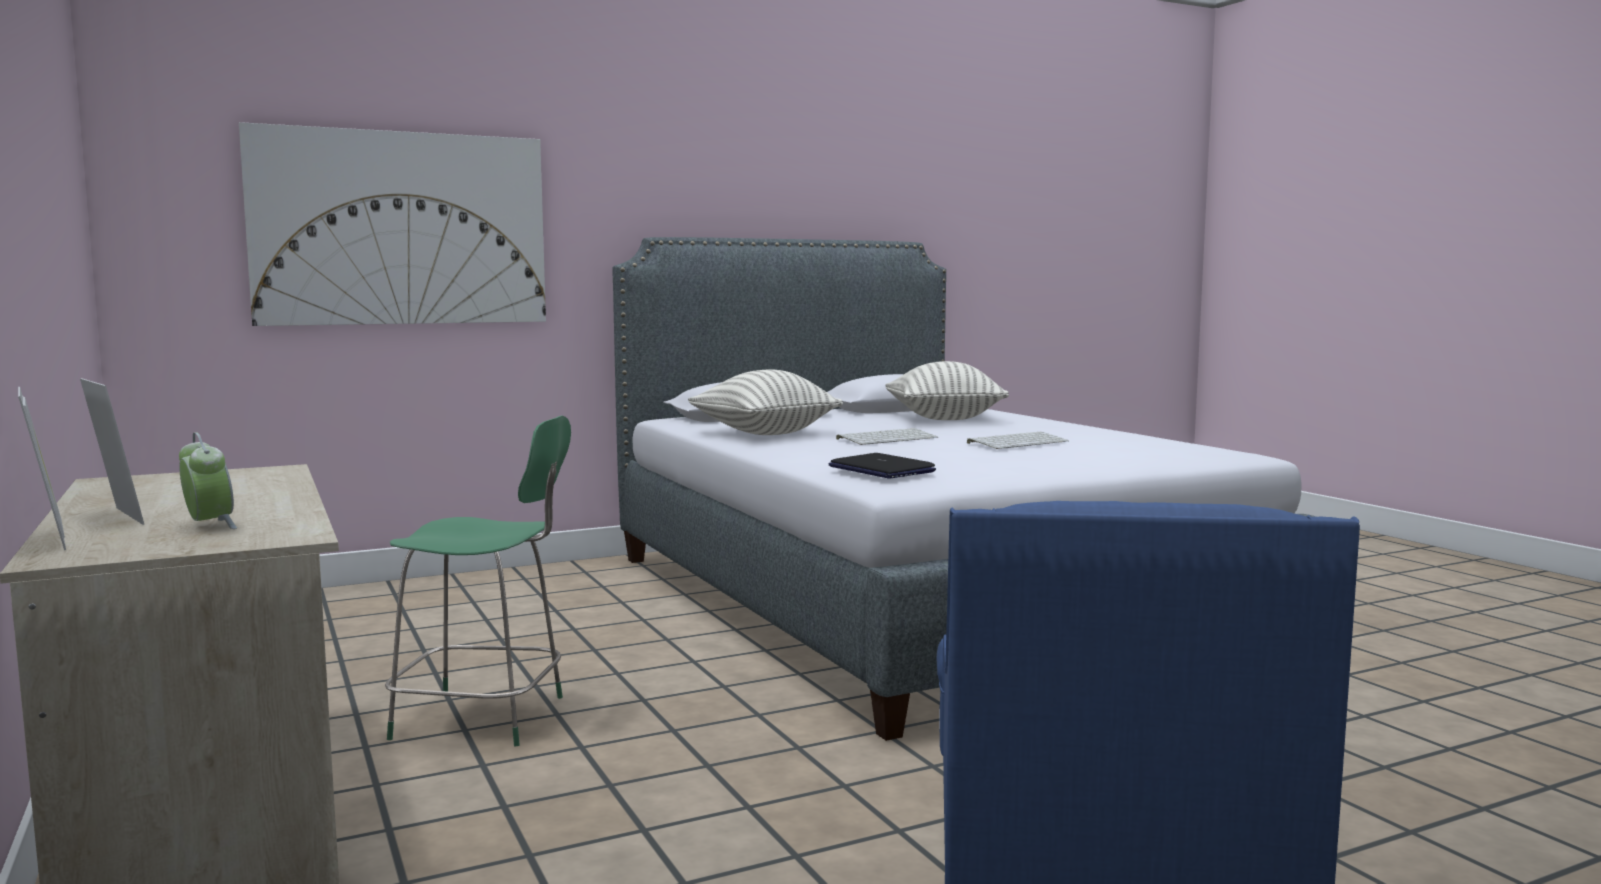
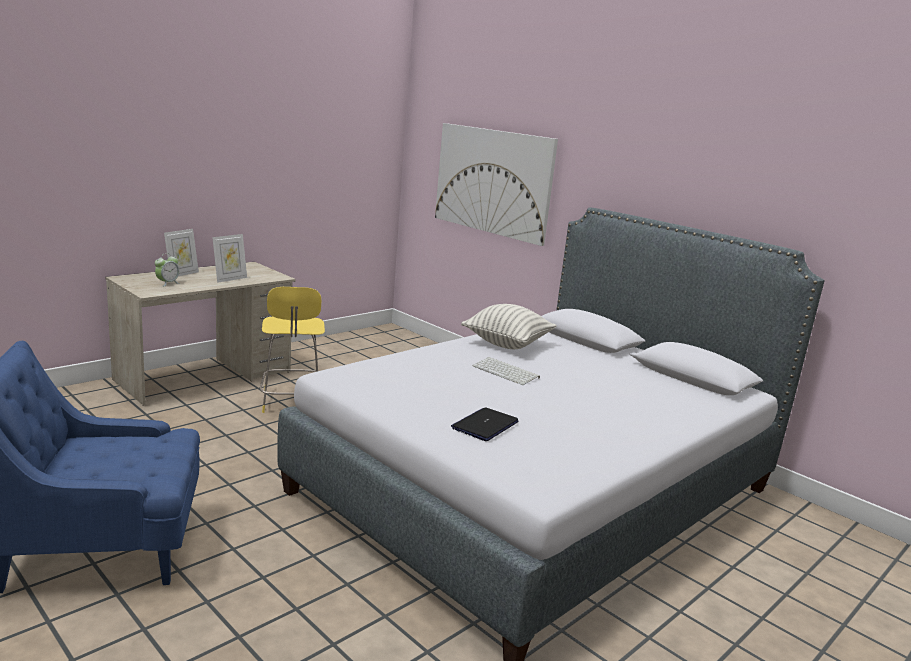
camera: 70 degrees right, 10 degrees up
picture frame [18,387,66,550] -> picture frame moved to [212,234,247,283]
green stool [385,415,571,746] -> yellow stool [260,287,325,413]
laptop [829,453,936,478] -> laptop moved to [451,407,519,441]
pillow [885,361,1009,420] -> none
keyboard [967,432,1069,449] -> none

